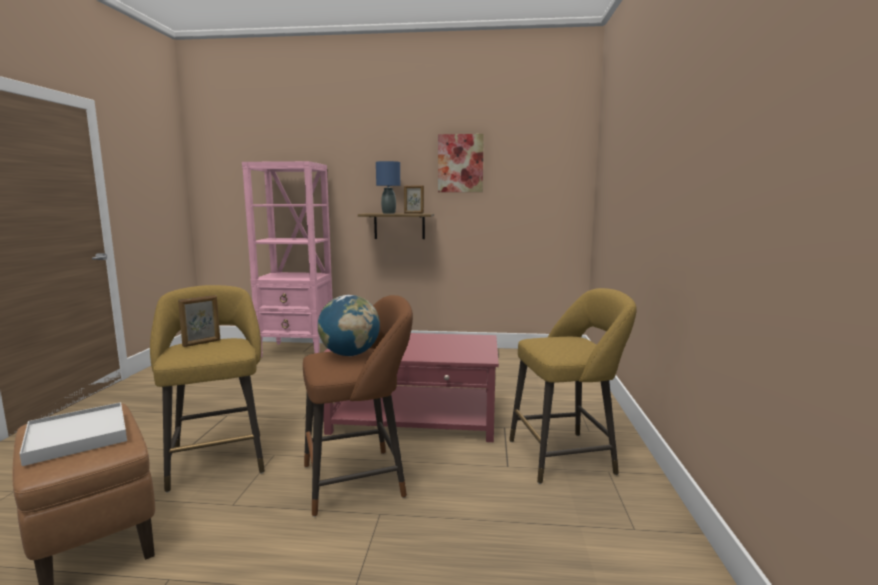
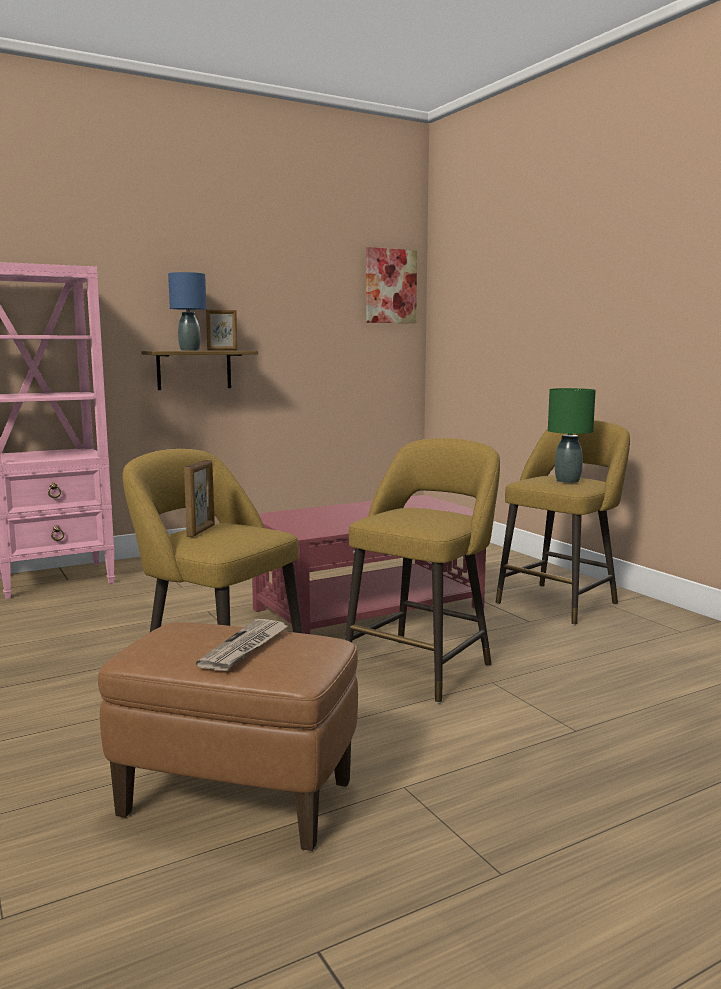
camera: 35 degrees left, 0 degrees up
white tray [20,402,127,466] -> newspaper [196,619,288,671]
brown stool [303,295,413,517] -> yellow stool [345,438,500,703]
globe [318,295,380,356] -> none
picture [438,134,484,192] -> picture moved to [366,247,417,323]
none -> green table lamp [548,388,596,483]

